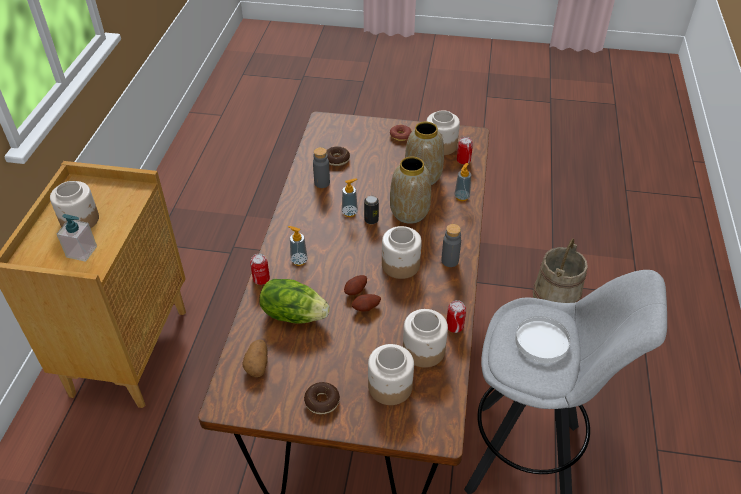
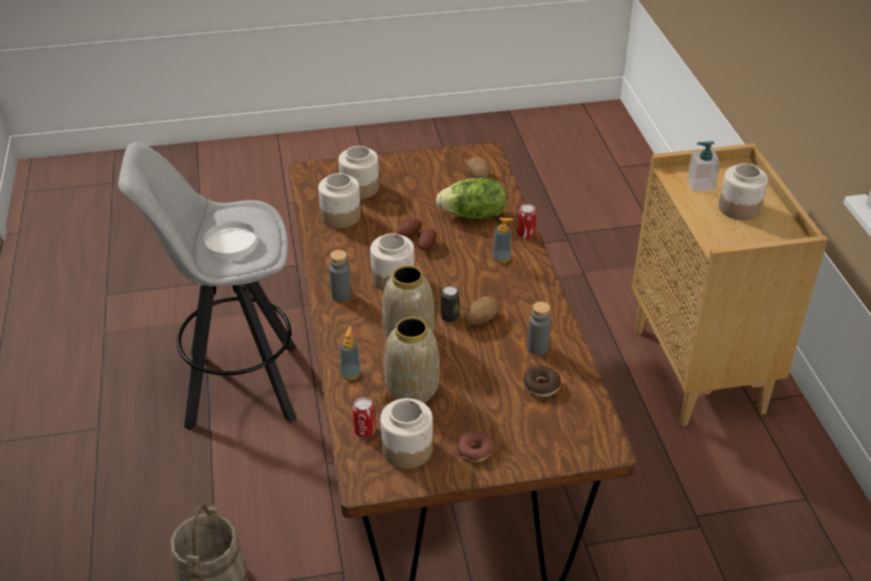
camera: 160 degrees right, 5 degrees down
donut [304,382,340,414] -> none
soap dispenser [342,179,358,217] -> potato [464,296,498,325]
can [447,300,466,333] -> none

